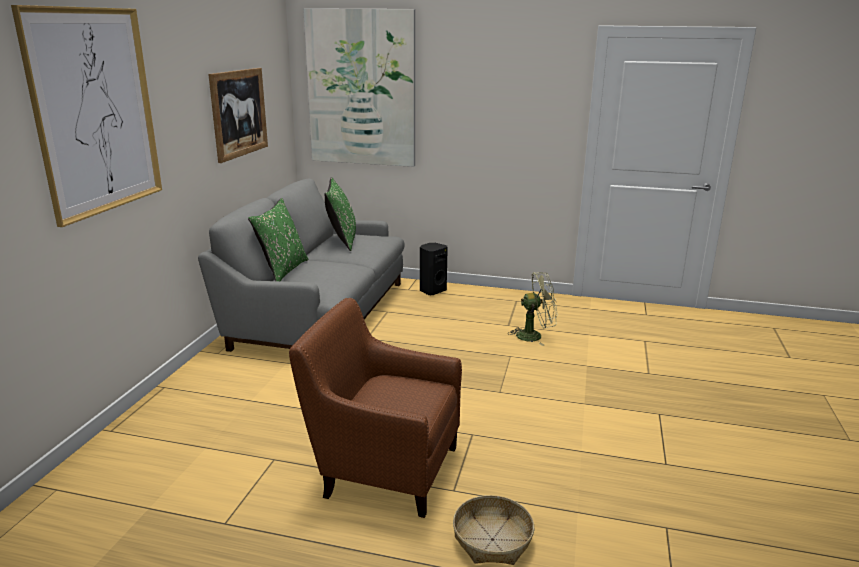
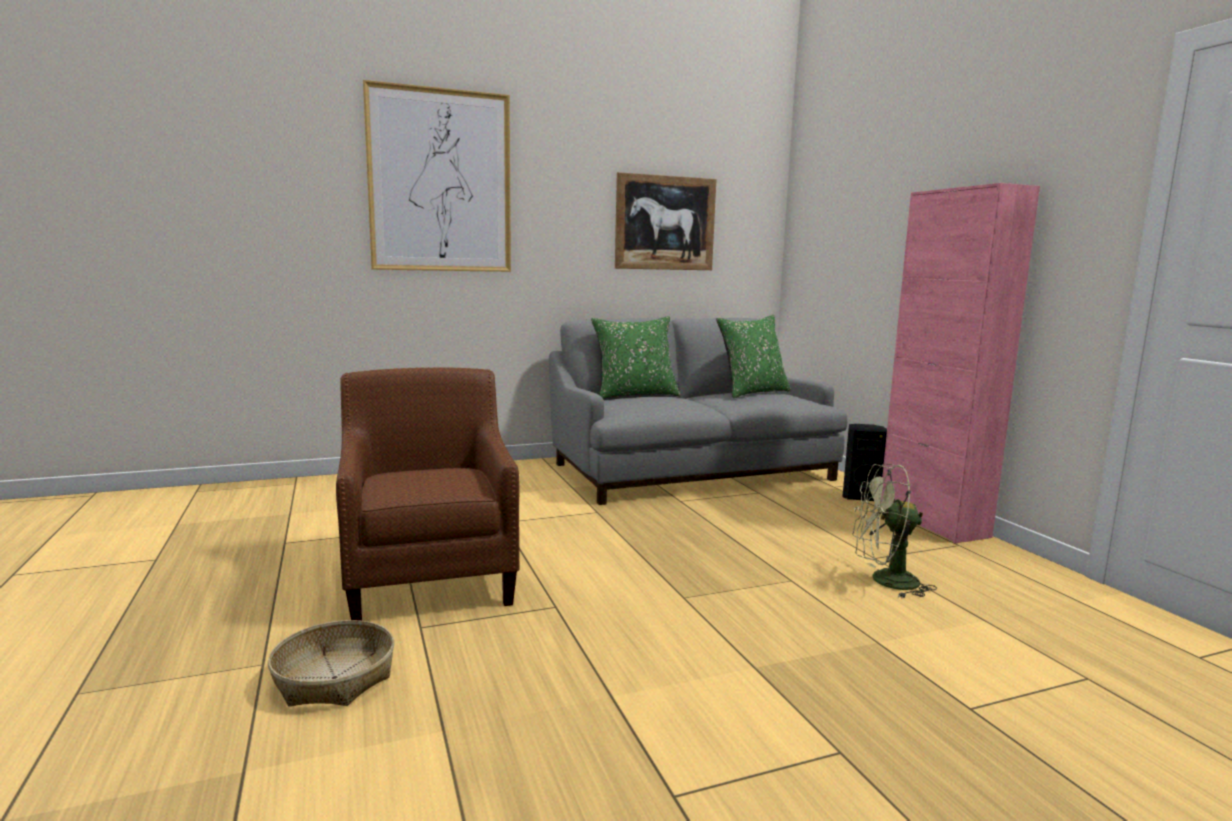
camera: 55 degrees right, 10 degrees down
picture [303,8,415,167] -> none
green fan [508,272,558,346] -> green fan turned 135 degrees clockwise [852,464,937,598]
none -> pink cabinet [880,183,1040,543]

